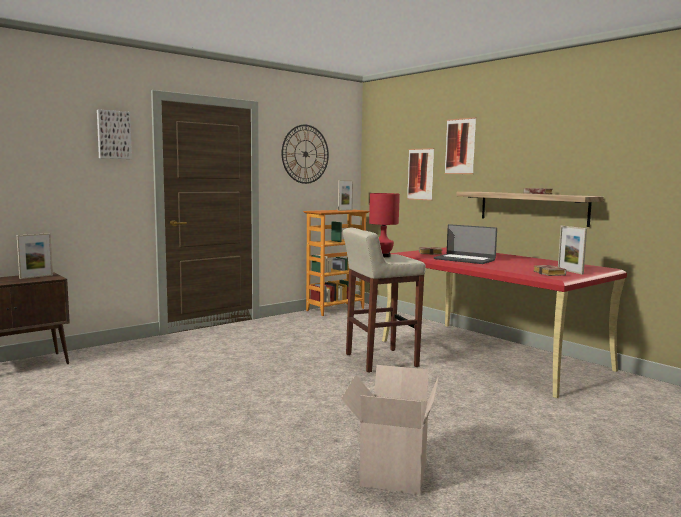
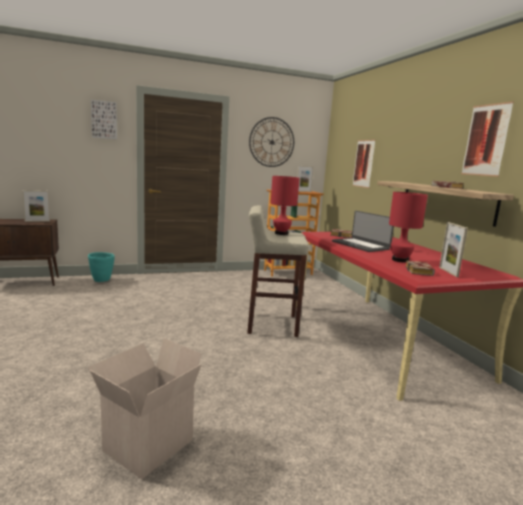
camera: 20 degrees right, 5 degrees up
picture [445,117,476,174] -> picture moved to [461,102,514,177]
none -> turquoise planter [88,252,115,282]
none -> red table lamp [389,192,428,263]

